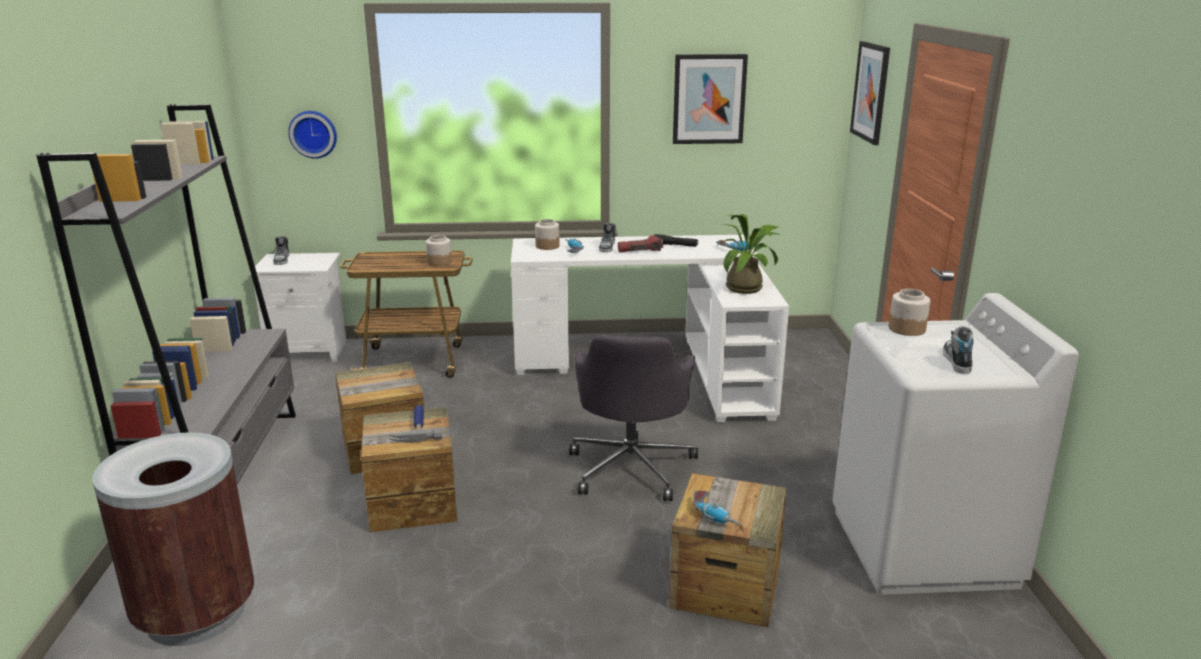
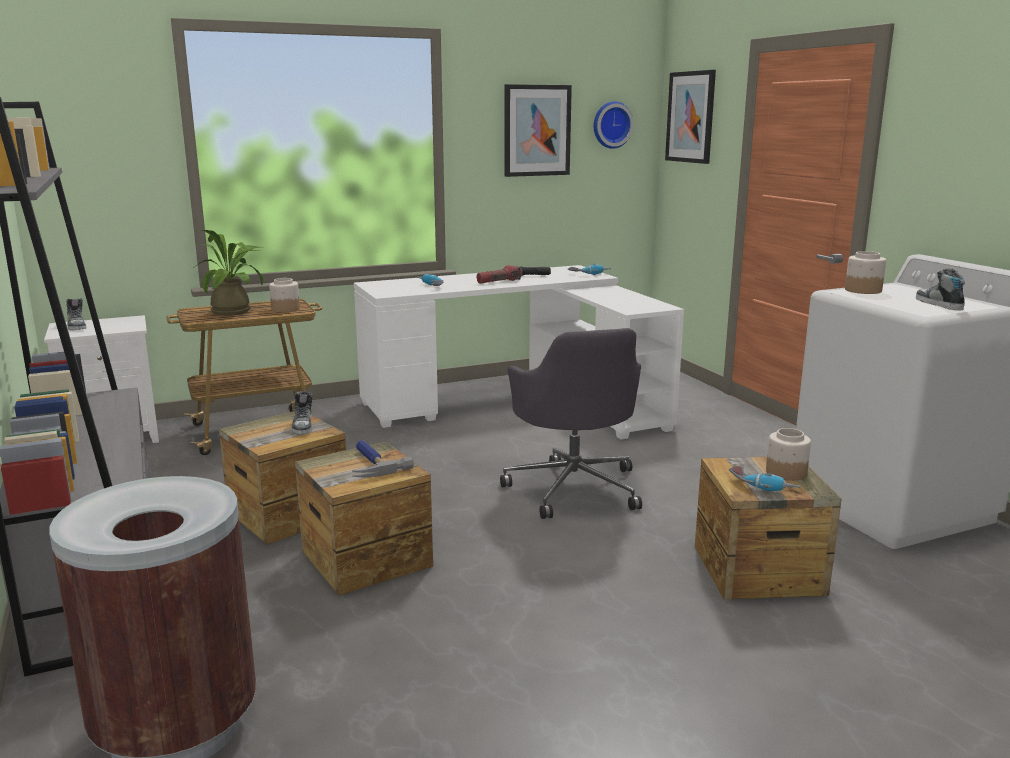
camera: 20 degrees left, 5 degrees down
wall clock [288,111,337,159] -> wall clock moved to [594,101,634,149]
jar [535,219,560,250] -> jar moved to [766,428,811,481]
shoe [599,223,616,252] -> shoe moved to [292,391,313,435]
potted plant [716,214,781,294] -> potted plant moved to [195,230,263,316]

